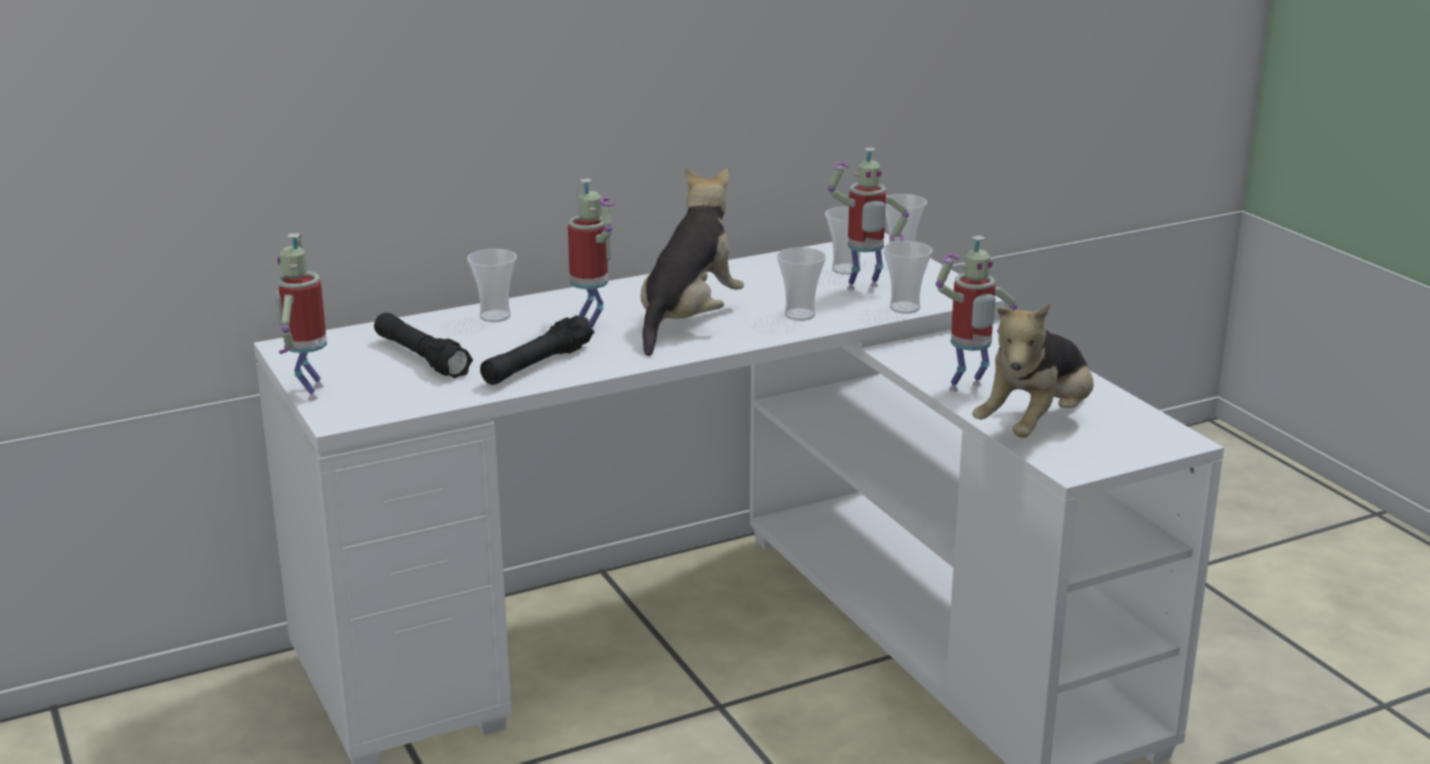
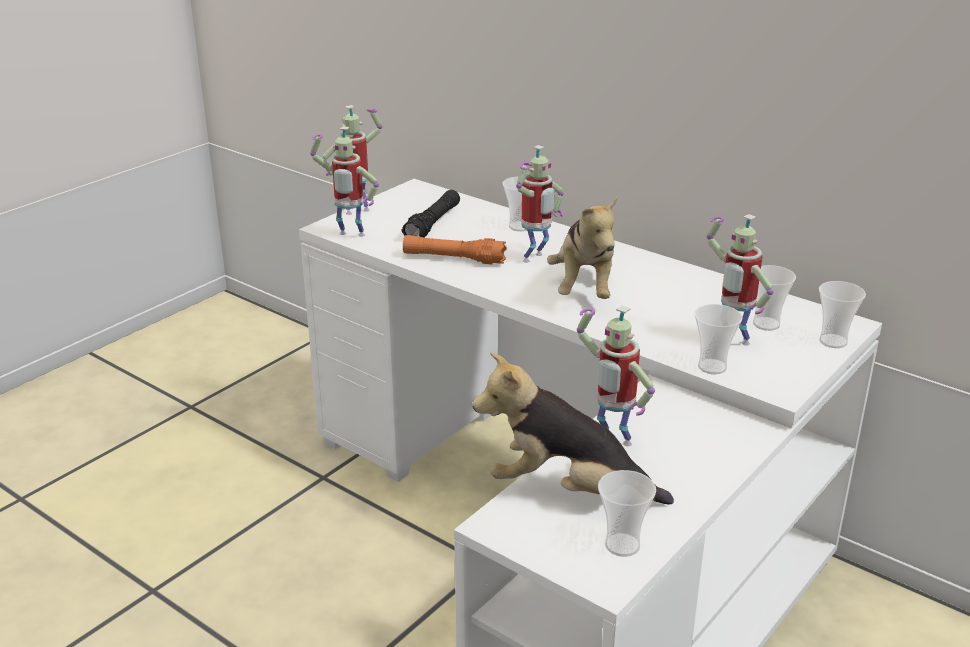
camera: 65 degrees right, 5 degrees up
black flashlight [480,315,594,385] -> orange flashlight [403,235,507,264]
plush toy [640,167,744,356] -> plush toy turned 90 degrees clockwise [547,196,618,299]
cup [776,247,826,321] -> cup moved to [598,470,656,557]
none -> toy robot [310,126,379,237]

